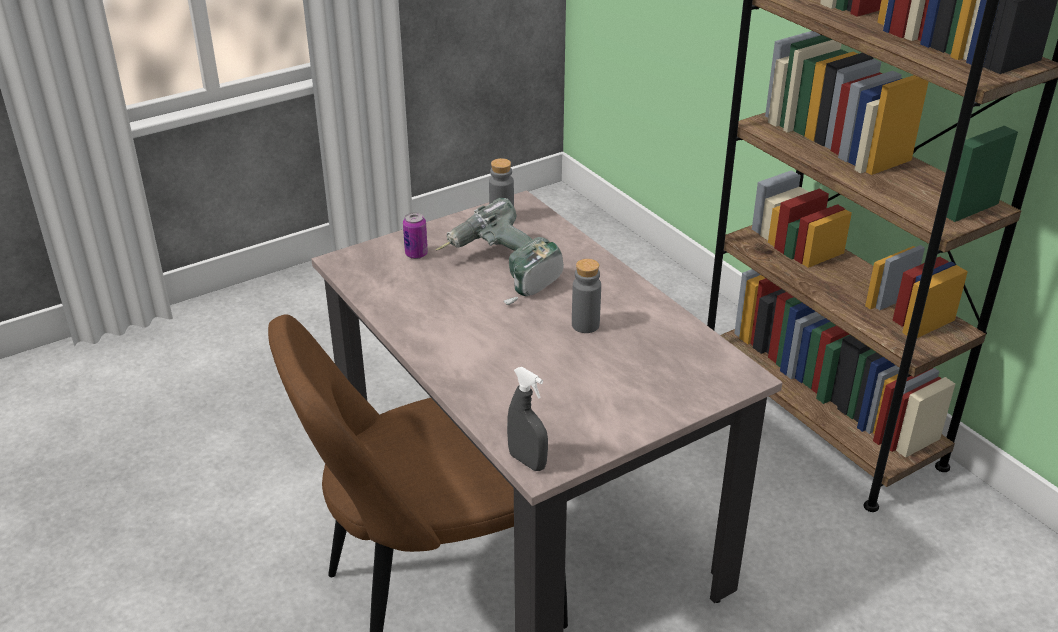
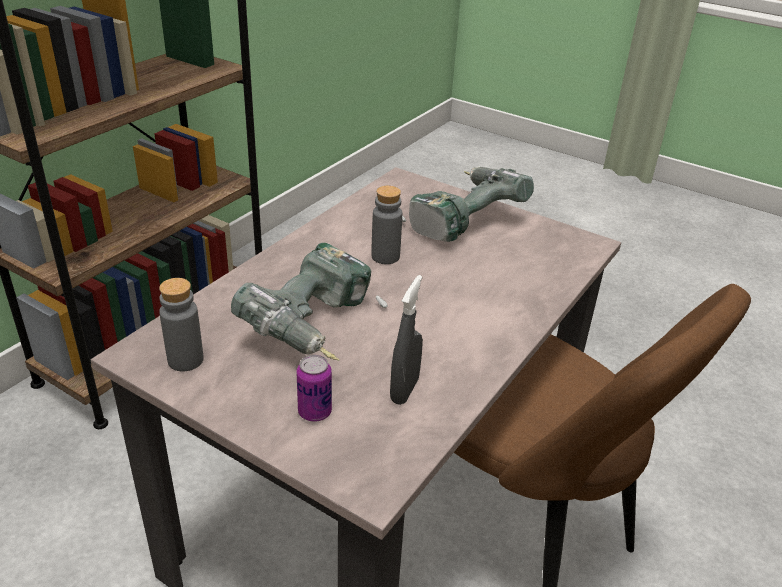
camera: 115 degrees left, 0 degrees up
grey spray bottle [507,367,548,471] -> grey spray bottle moved to [390,275,423,405]
none -> power drill [402,166,534,242]

